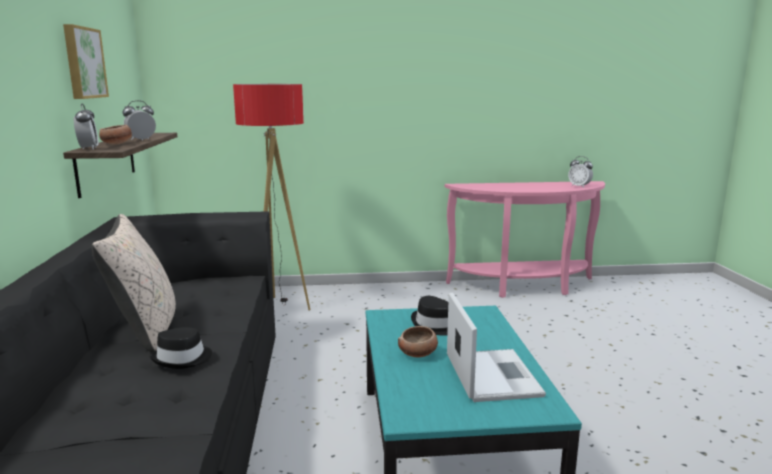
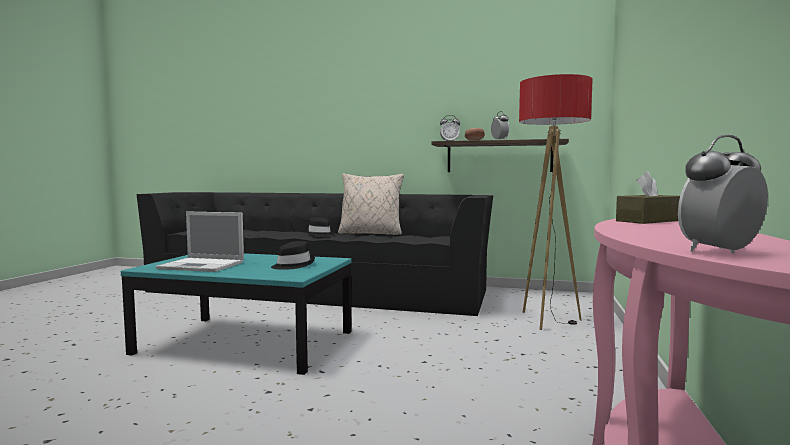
camera: 110 degrees right, 10 degrees down
picture [63,24,109,99] -> none
bowl [398,326,438,357] -> none
none -> brown tissue box [616,171,680,224]

